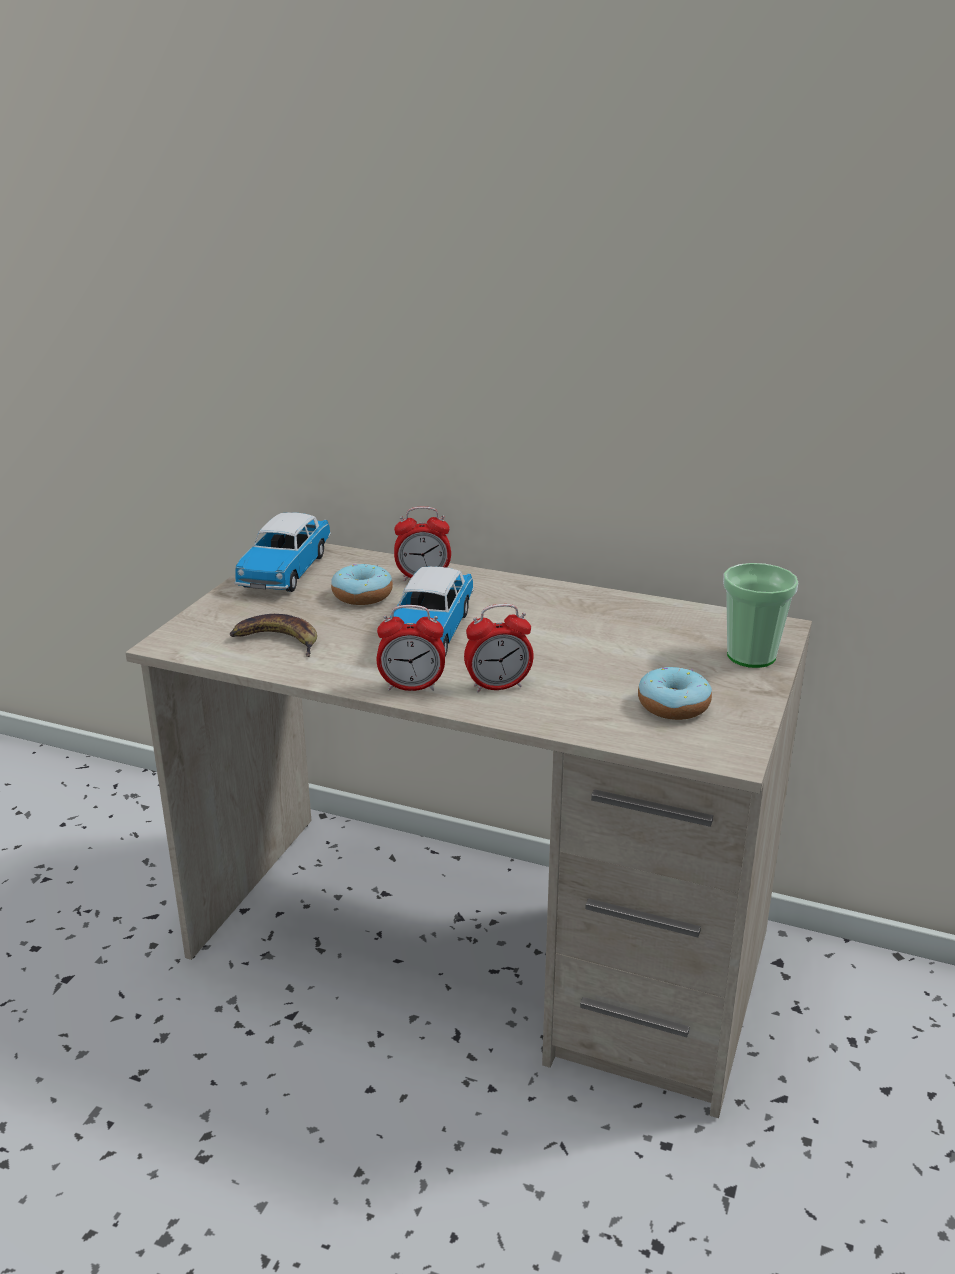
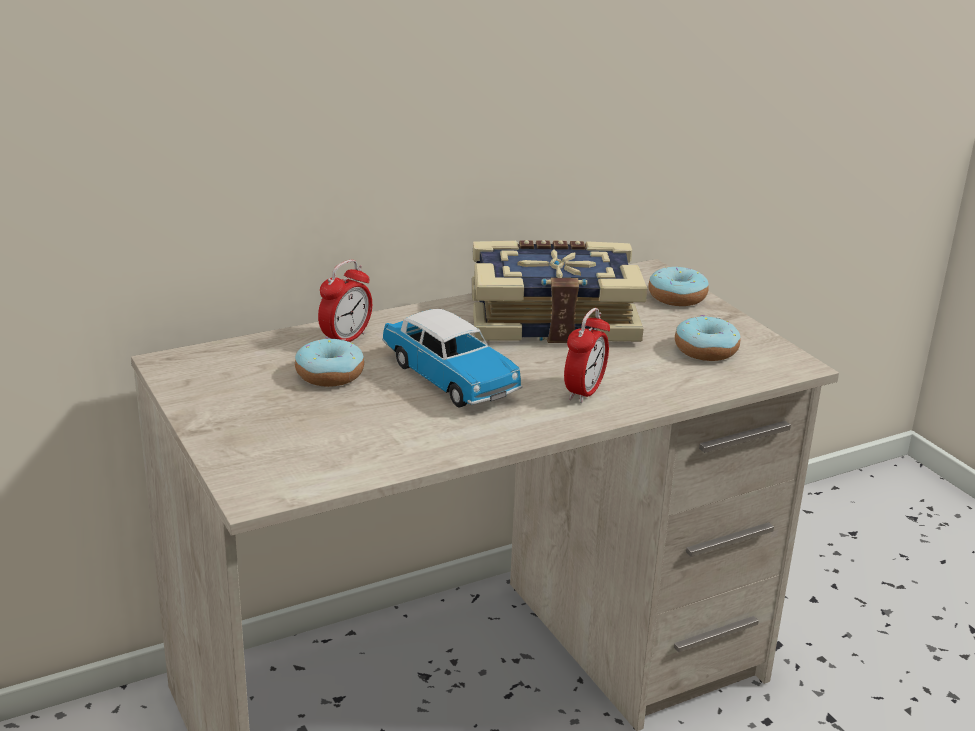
camera: 50 degrees left, 0 degrees up
banana [230,614,317,657] -> none
toy car [234,512,331,592] -> none
alarm clock [377,605,445,691] -> none
cup [723,563,798,668] -> donut [648,267,709,306]
none -> book [472,240,647,343]

